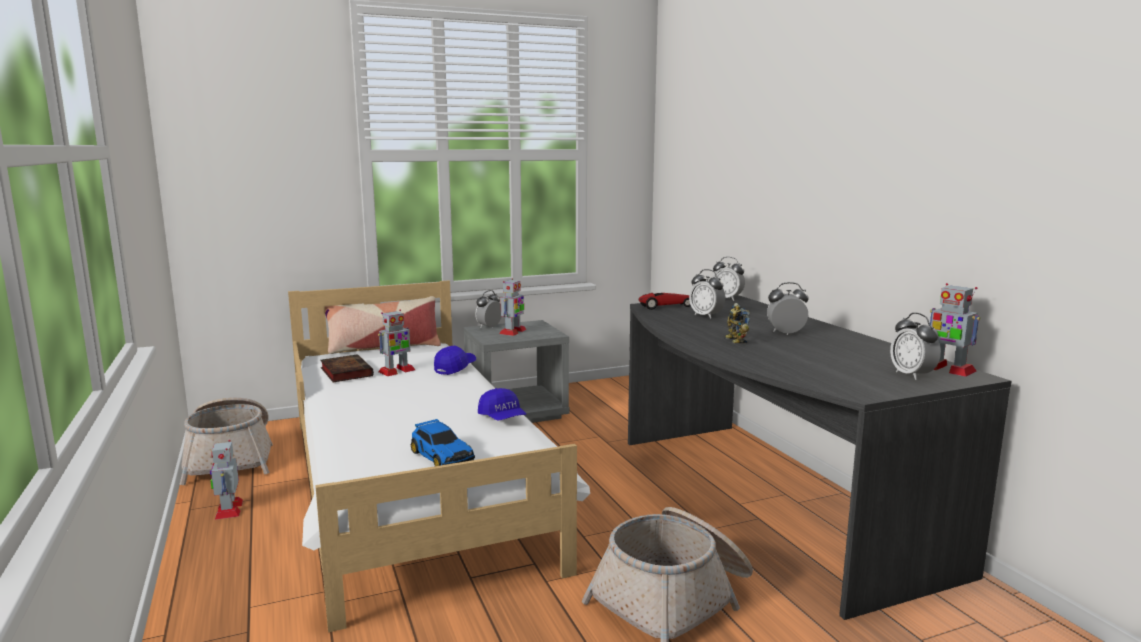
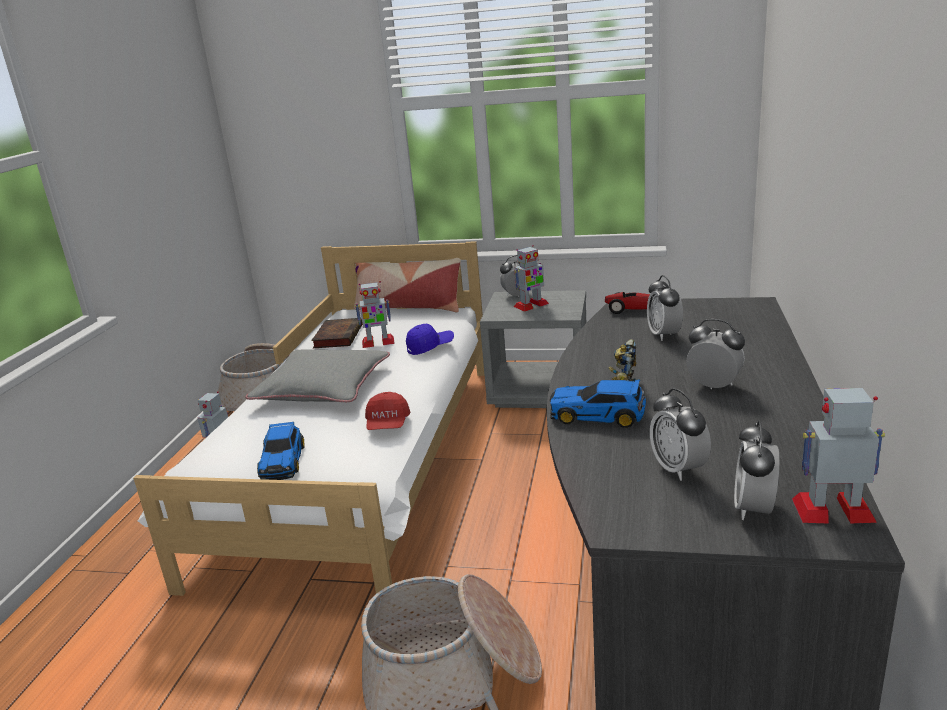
camera: 35 degrees right, 10 degrees up
blue cap [478,388,526,420] -> red cap [365,392,410,430]
alarm clock [712,257,745,301] -> alarm clock moved to [650,388,711,481]
toy robot [930,283,980,377] -> toy robot turned 105 degrees clockwise [792,388,885,523]
none -> grey pillow [245,349,390,402]
none -> toy car [550,379,646,428]

